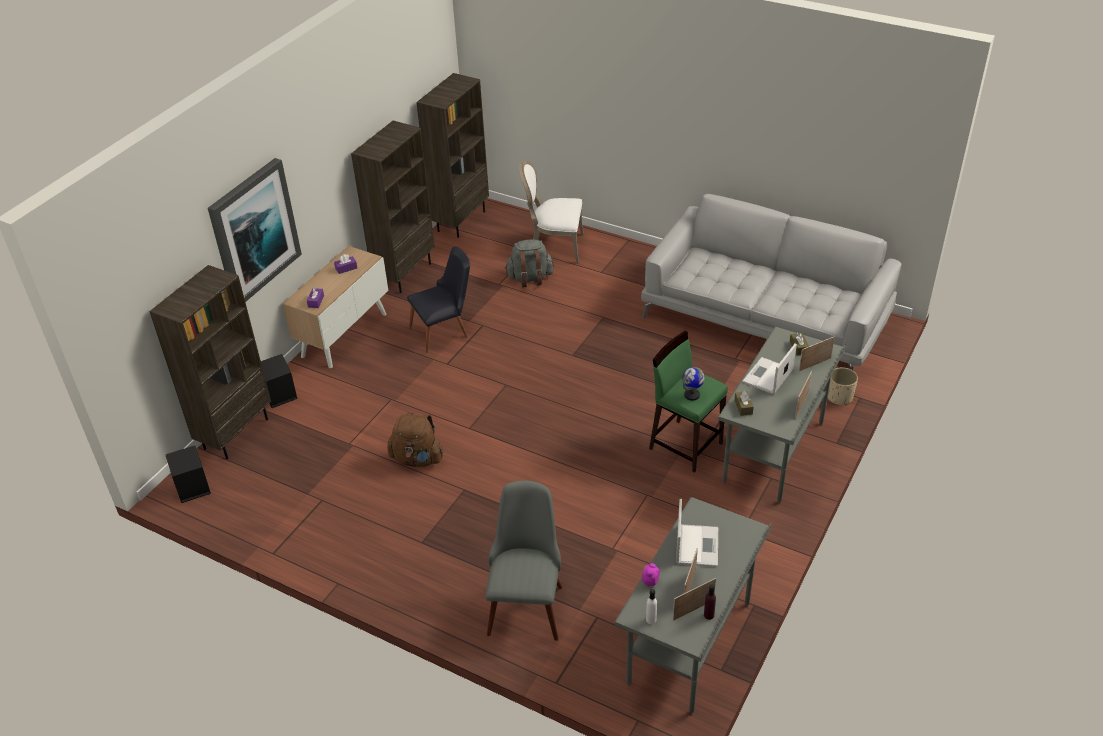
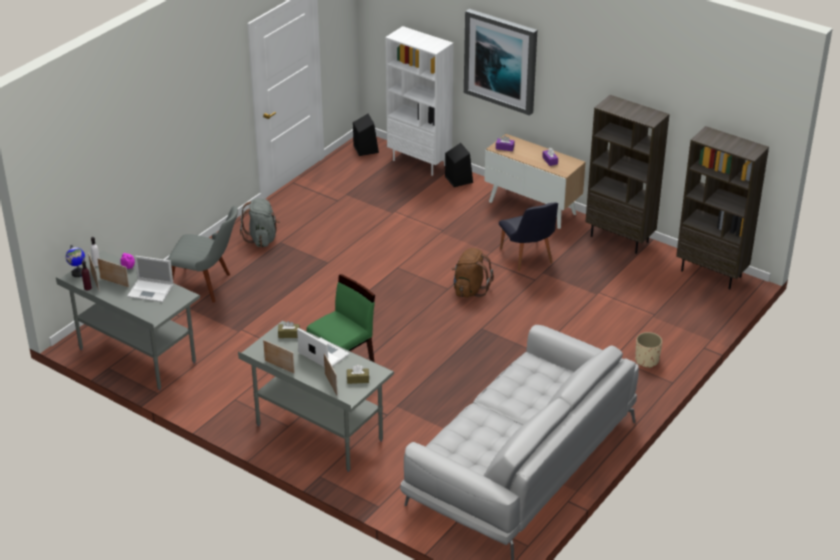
camera: 95 degrees right, 5 degrees down
brown bookcase [149,265,271,459] -> white bookcase [385,26,454,176]
brown backpack [387,413,444,467] -> brown backpack moved to [452,248,494,298]
grey backpack [505,239,554,288] -> grey backpack moved to [240,198,280,247]
white chair [519,161,584,264] -> none
globe [682,367,705,401] -> globe moved to [66,245,85,277]
beige planter [828,367,858,406] -> beige planter moved to [635,332,663,368]

